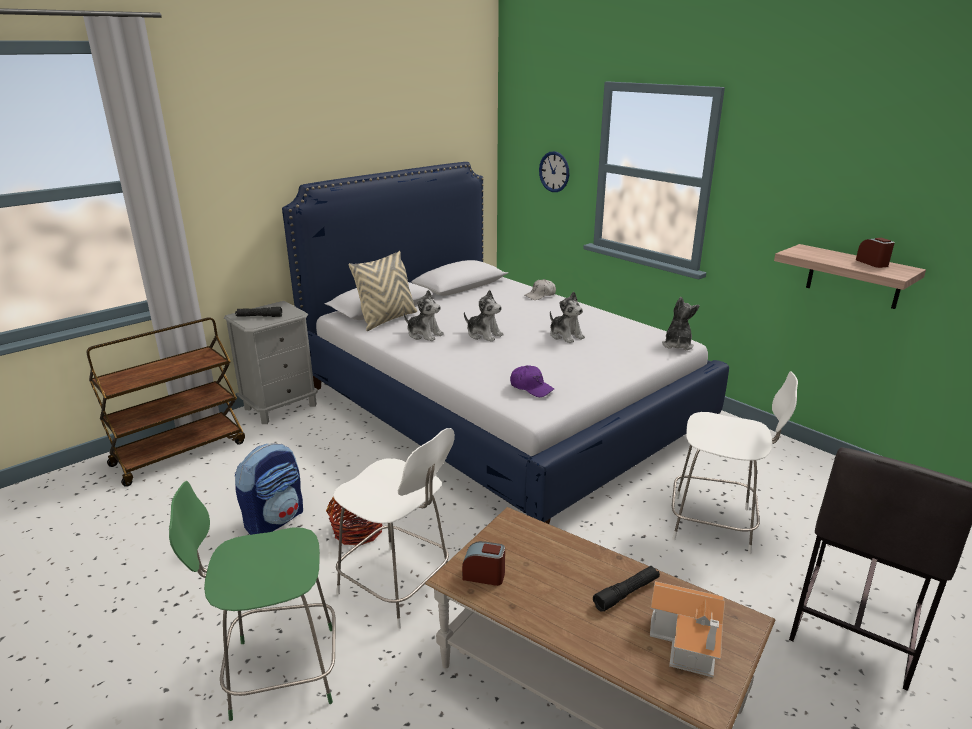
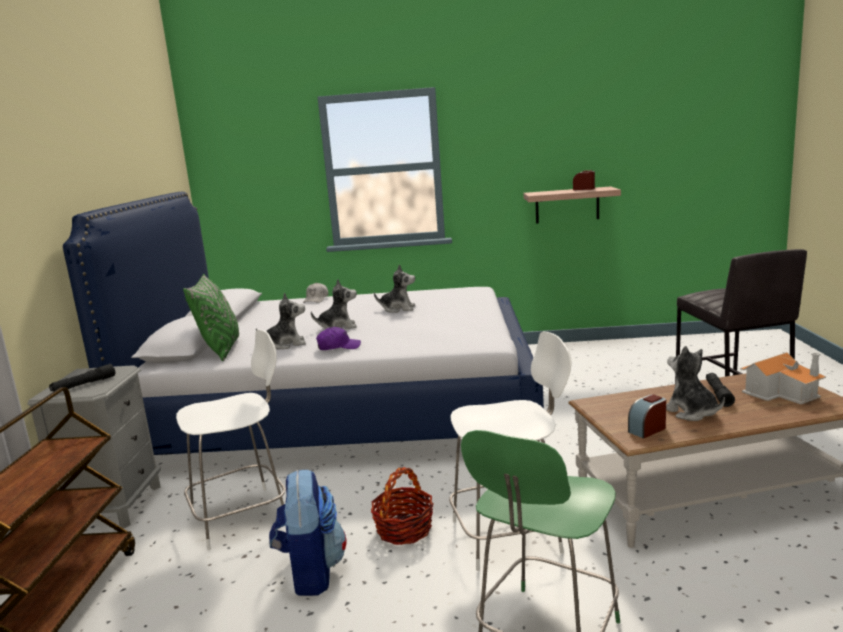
camera: 45 degrees left, 10 degrees down
beige pillow [348,251,417,331] -> green pillow [183,274,239,361]
purple cap [510,365,554,397] -> purple cap moved to [316,327,361,350]
wall clock [539,151,569,192] -> none
plush toy [662,297,700,350] -> plush toy moved to [666,346,725,421]
white chair [672,371,798,554] -> white chair moved to [176,330,285,550]

